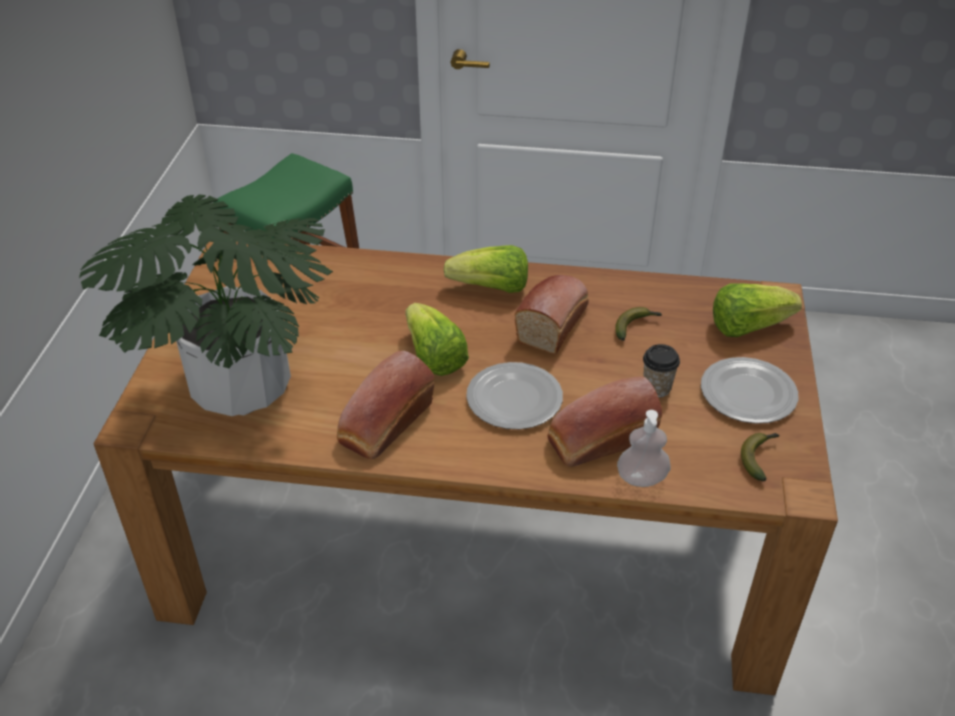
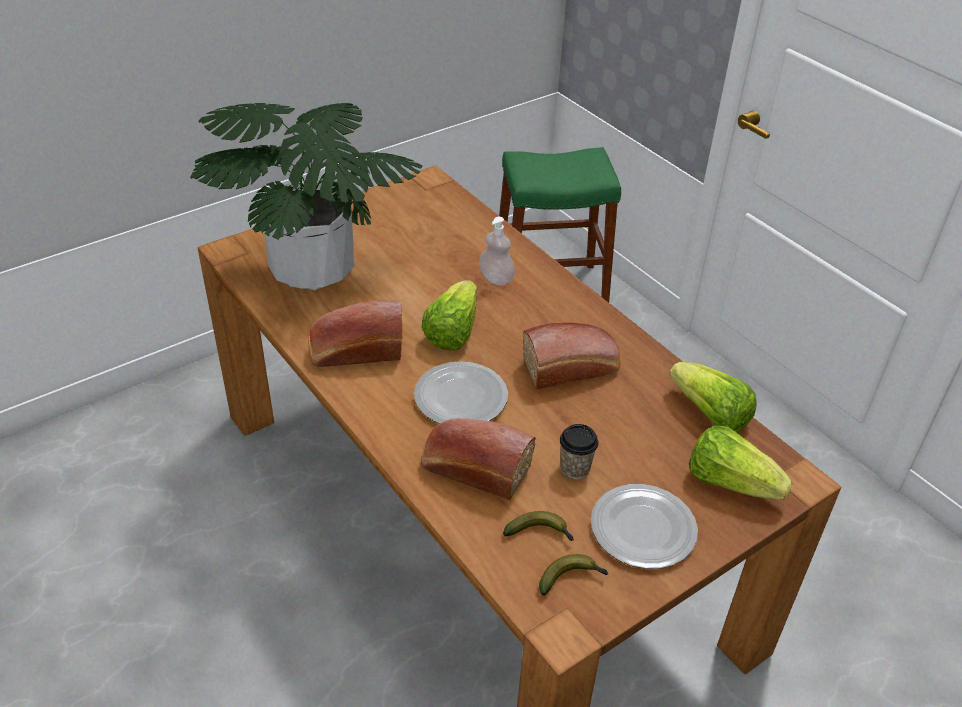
camera: 45 degrees right, 0 degrees up
lettuce [443,245,528,293] -> lettuce moved to [669,362,757,432]
banana [615,307,662,341] -> banana moved to [503,511,574,541]
soap dispenser [617,410,670,487] -> soap dispenser moved to [479,217,515,286]

